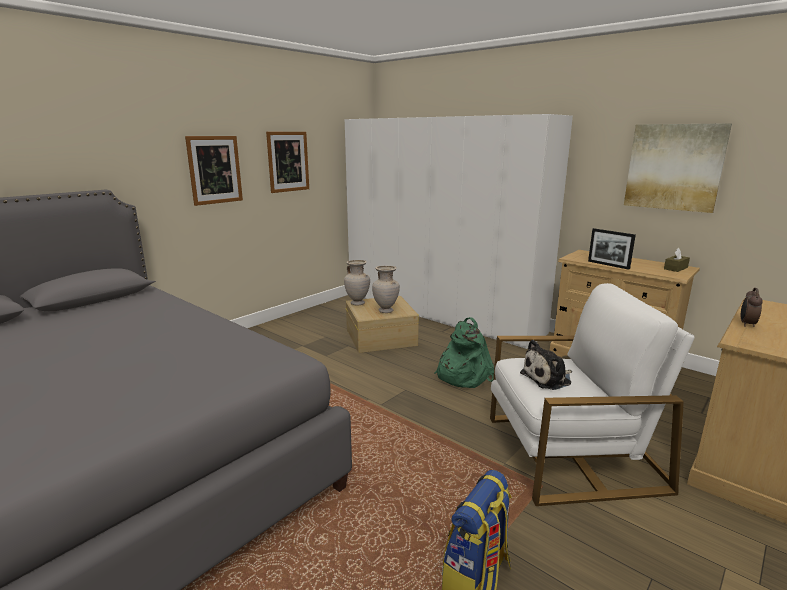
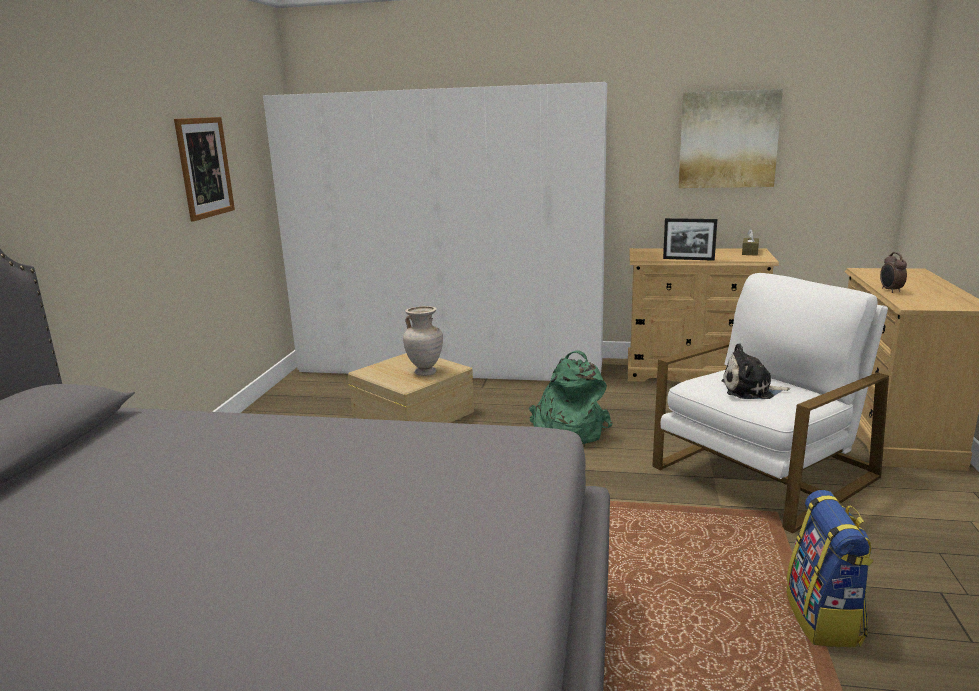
camera: 30 degrees left, 0 degrees up
picture [185,136,243,206] -> none
beige vase [344,260,370,305] -> none
plush toy [520,340,572,390] -> plush toy turned 60 degrees clockwise [721,343,790,399]

